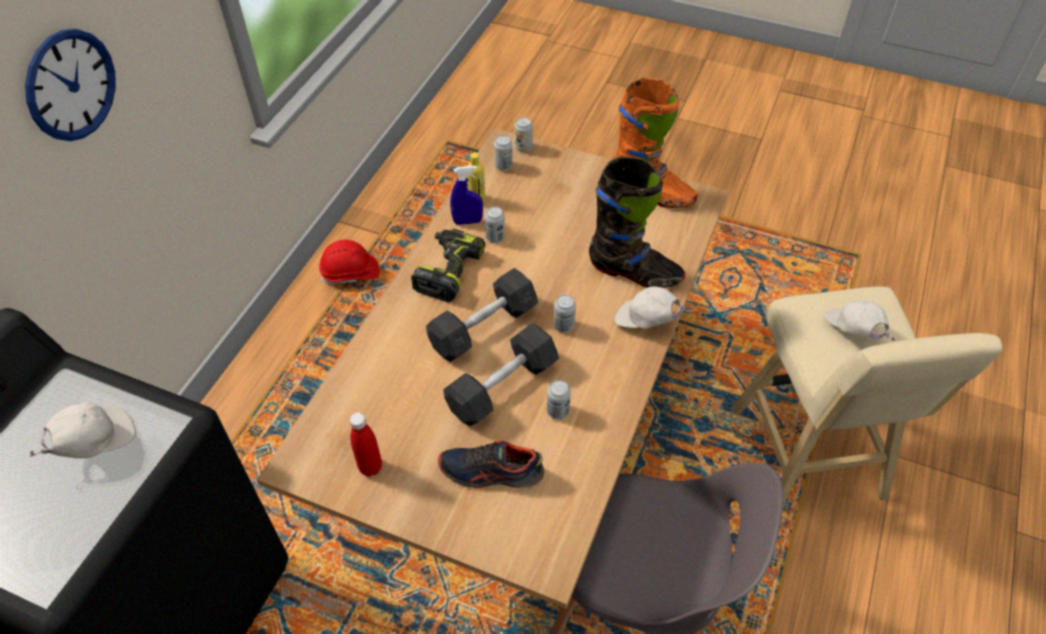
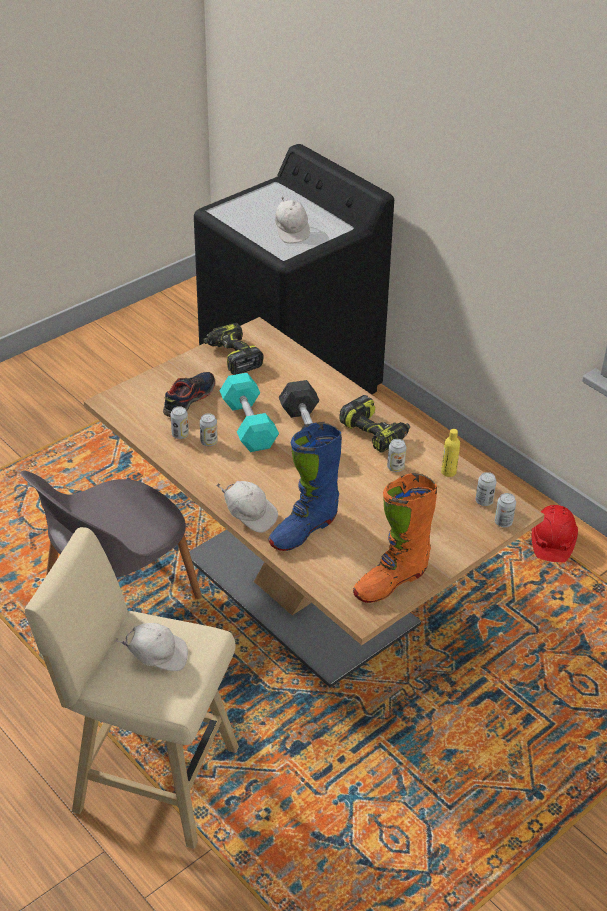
camera: 115 degrees right, 10 degrees down
wall clock [25,29,116,141] -> none
red bottle [349,412,382,476] -> power drill [203,323,264,375]
grey dumbbell [443,323,559,426] -> turquoise dumbbell [220,373,279,452]
blue spray bottle [450,166,483,225] -> none
can [554,295,576,333] -> can moved to [171,406,189,439]
black boot [589,157,685,288] -> blue boot [268,422,342,551]
white cap [614,286,694,329] -> white cap turned 75 degrees clockwise [216,481,278,533]

